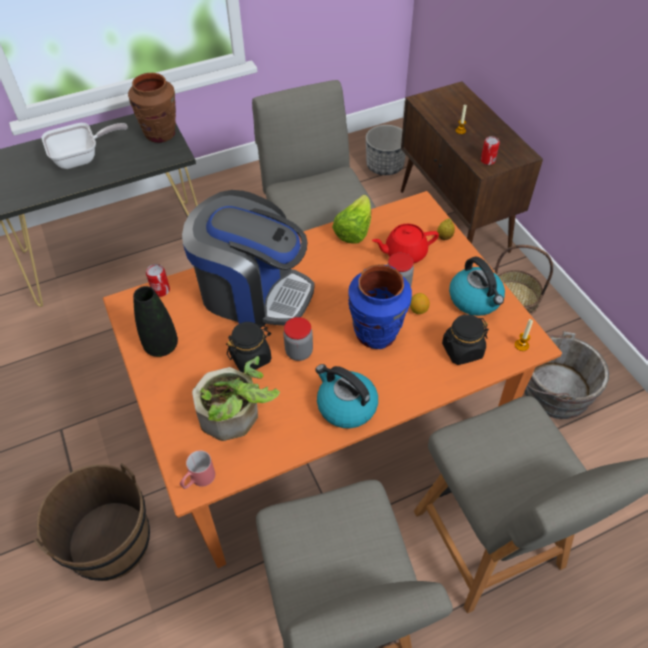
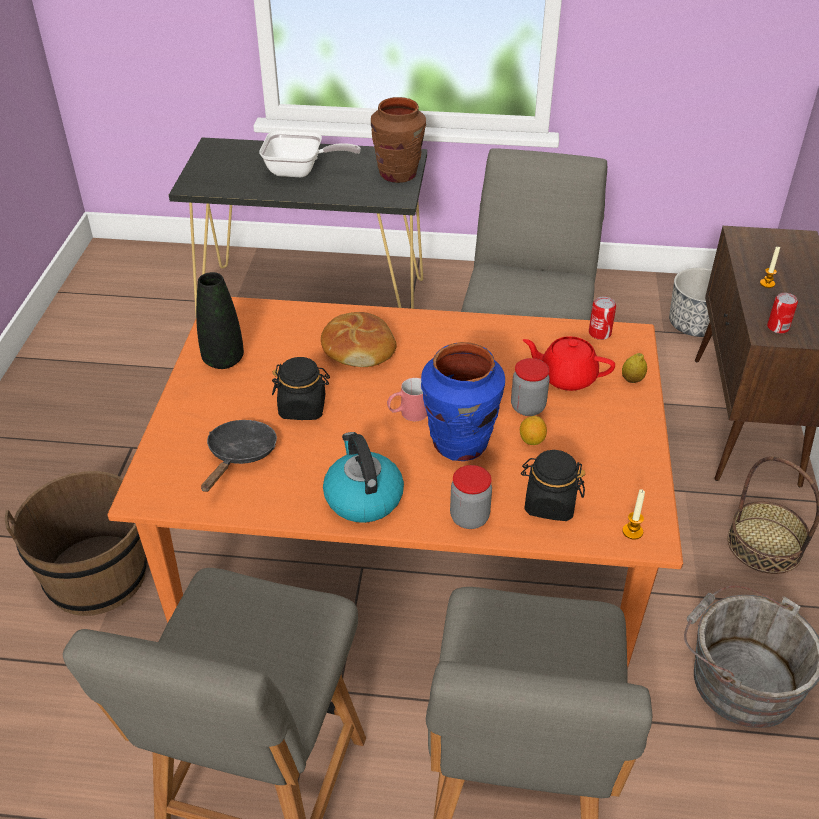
camera: 30 degrees right, 10 degrees down
can [146,264,170,297] -> can moved to [589,297,616,340]
red mug [180,450,215,489] -> red mug moved to [387,378,427,421]
coffee machine [182,190,315,328] -> bread [321,312,397,367]
potted plant [192,356,280,441] -> black frying pan [201,420,277,492]
jar [283,317,313,361] -> jar moved to [450,465,492,529]
lettuce [332,195,371,244] -> none
kettle [449,257,505,316] -> none

